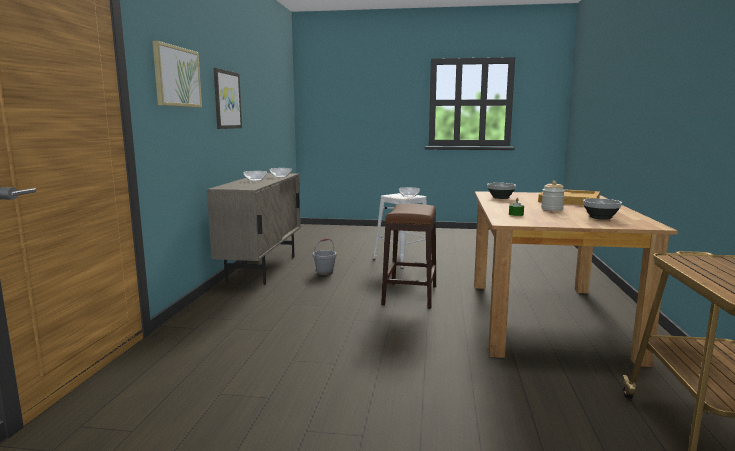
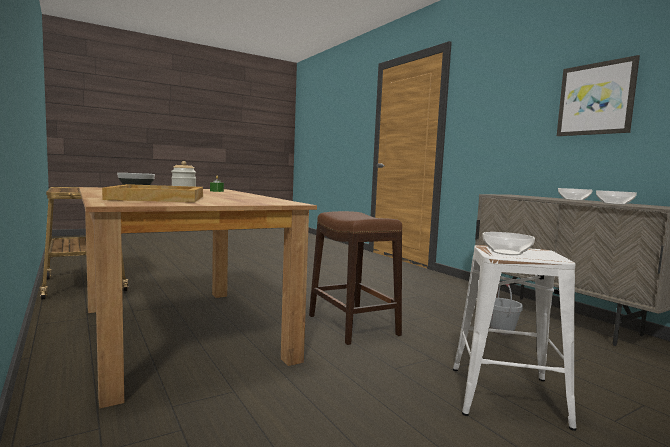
camera: 140 degrees right, 5 degrees down
picture [153,40,202,108] -> none
bowl [487,183,516,199] -> none

